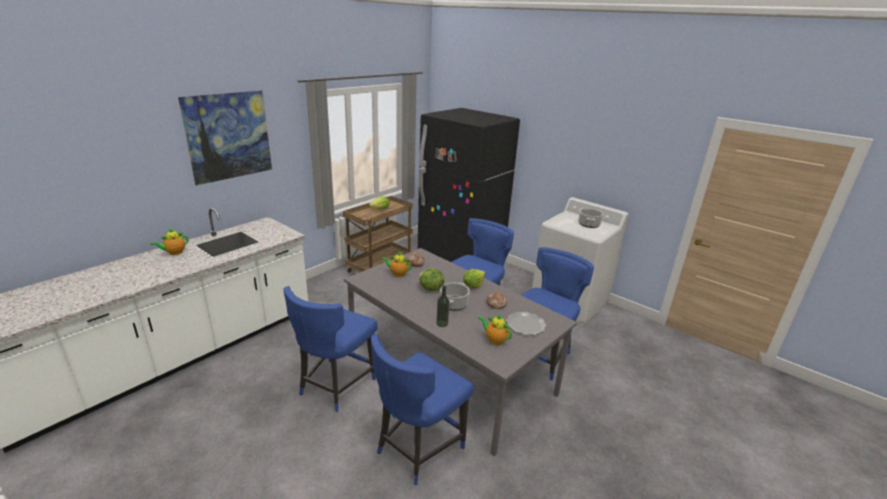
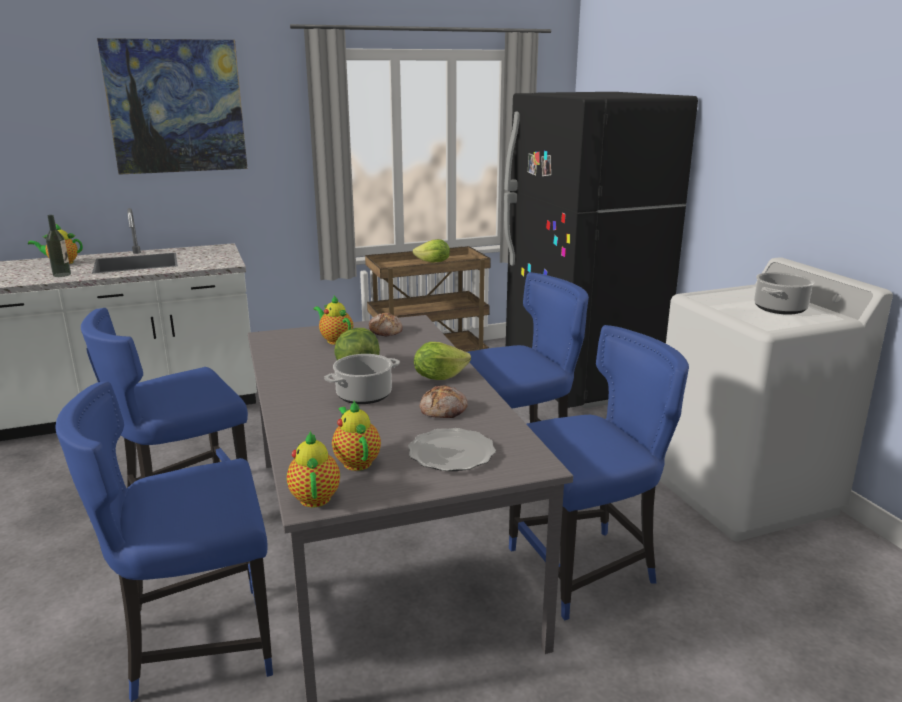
camera: 30 degrees right, 5 degrees down
bottle [436,285,449,327] -> bottle moved to [46,215,71,277]
none -> teapot [286,430,340,508]

